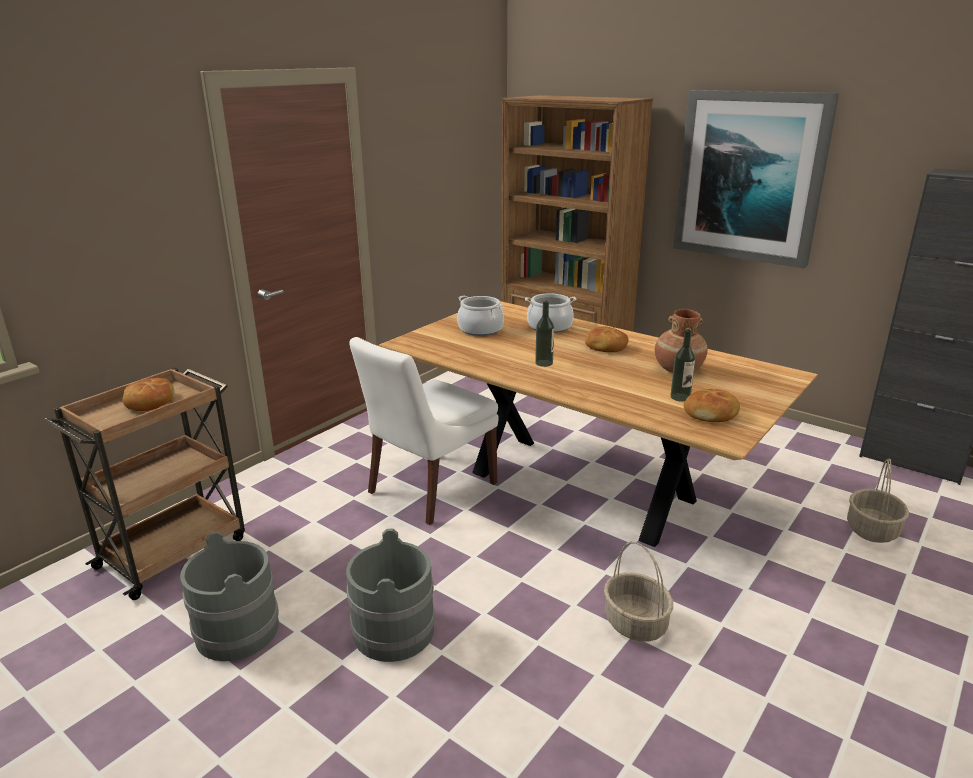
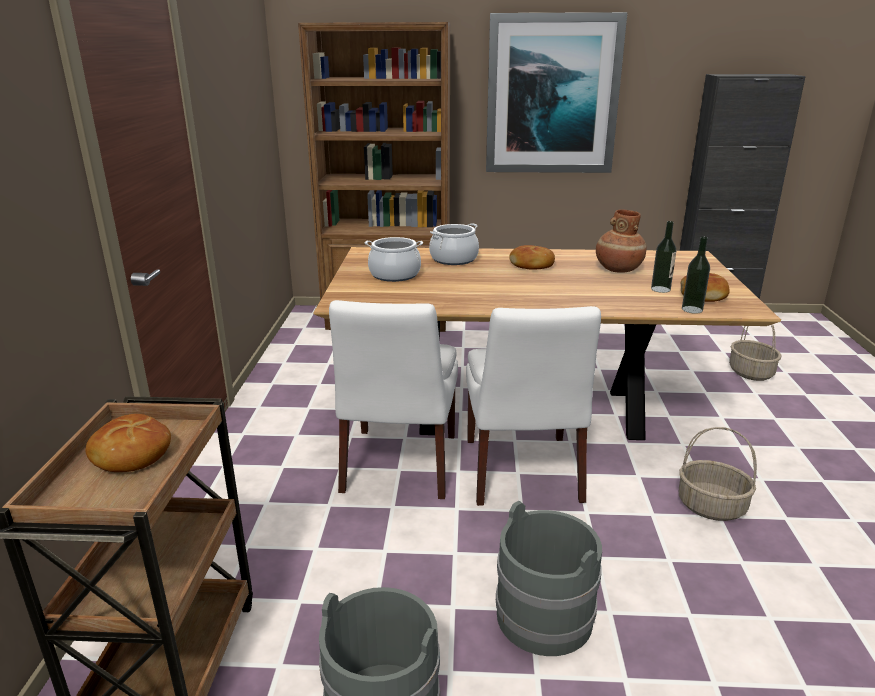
camera: 35 degrees left, 0 degrees up
bottle [535,301,554,367] -> bottle moved to [682,236,710,314]
none -> white chair [466,306,601,506]

